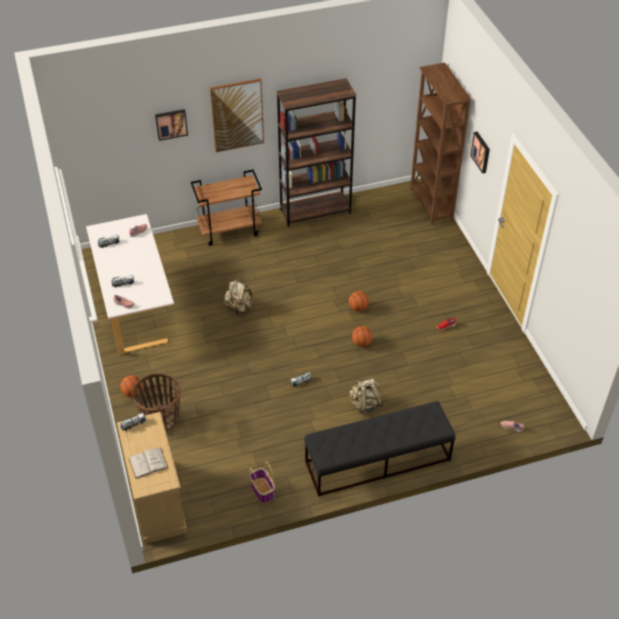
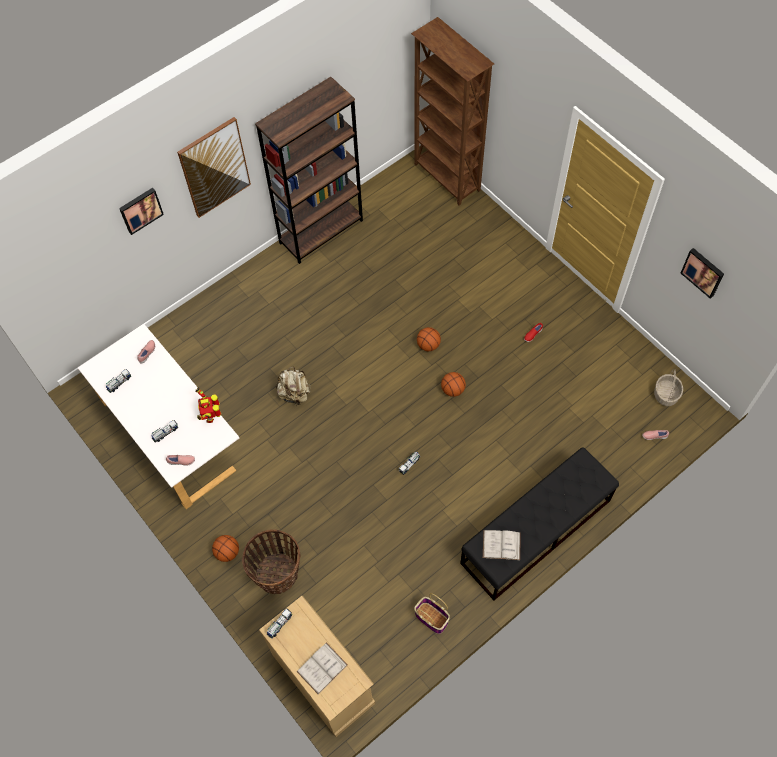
camera: 20 degrees left, 15 degrees up
brown cart [191,170,262,246] -> none
beige backpack [350,378,384,414] -> none
picture [470,132,490,174] -> picture moved to [681,248,724,298]
none -> toy robot [196,387,221,423]
none -> white book [483,530,521,560]
none -> basket [654,369,683,406]

